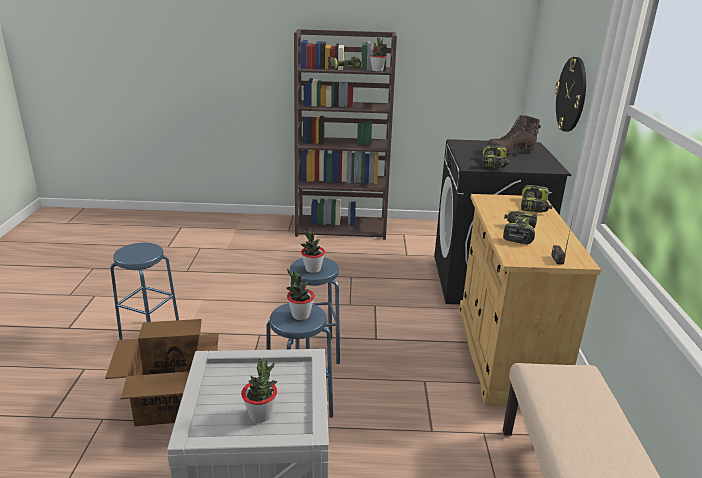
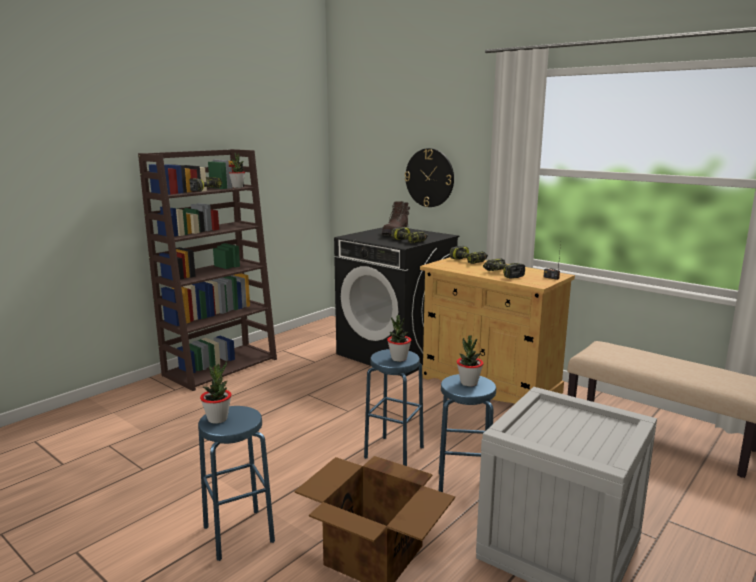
camera: 50 degrees left, 10 degrees down
potted plant [241,358,278,423] -> potted plant moved to [200,362,232,424]

